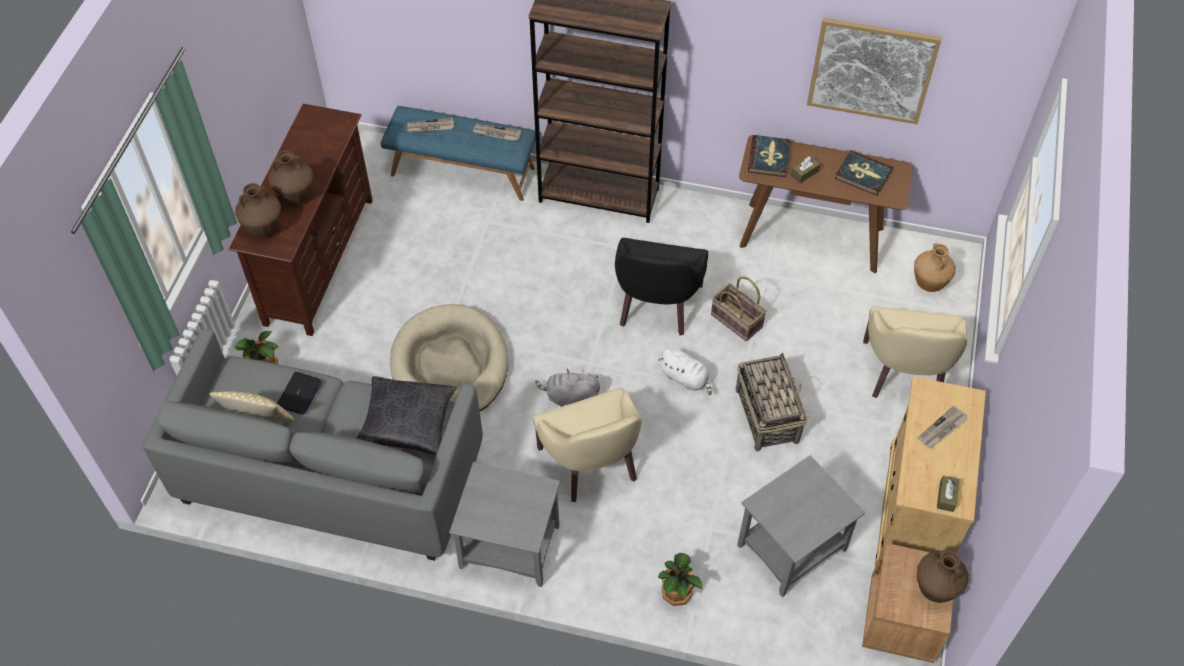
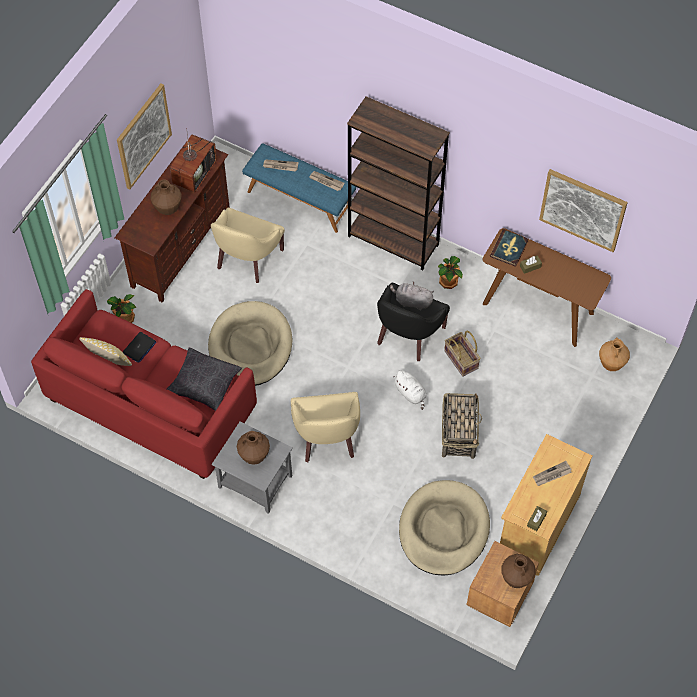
camera: 15 degrees right, 5 degrees up
grey sofa [143,329,483,561] -> red sofa [31,289,257,479]
brown vase [235,183,281,237] -> brown vase moved to [237,431,270,465]
grey plush toy [535,369,600,407] -> grey plush toy moved to [390,282,434,310]
potted plant [658,553,702,606] -> potted plant moved to [438,256,463,289]
grey side table [737,455,865,597] -> beige dog bed [399,480,490,575]
book [835,150,893,196] -> none
beige armchair [863,306,967,398] -> beige armchair moved to [211,208,285,283]
none -> picture [117,84,172,189]
none -> television [170,128,217,193]

